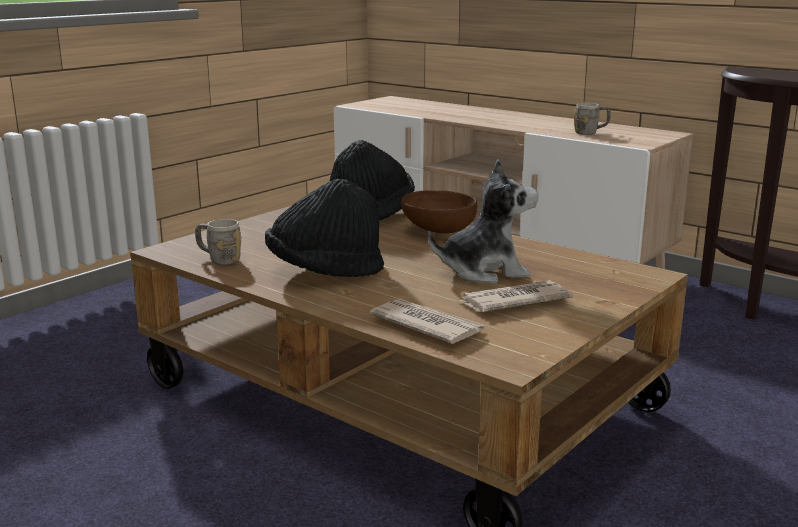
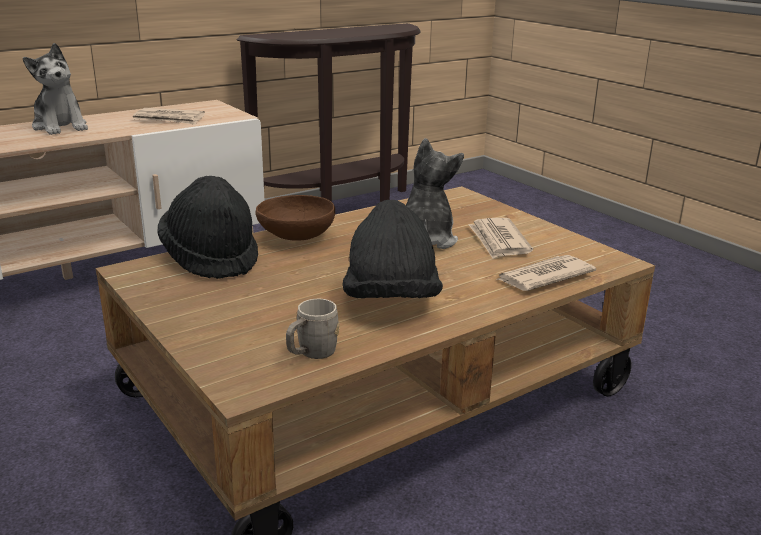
camera: 75 degrees left, 5 degrees up
grey mug [574,103,611,135] -> newspaper [133,108,205,125]
none -> plush toy [23,43,88,135]

